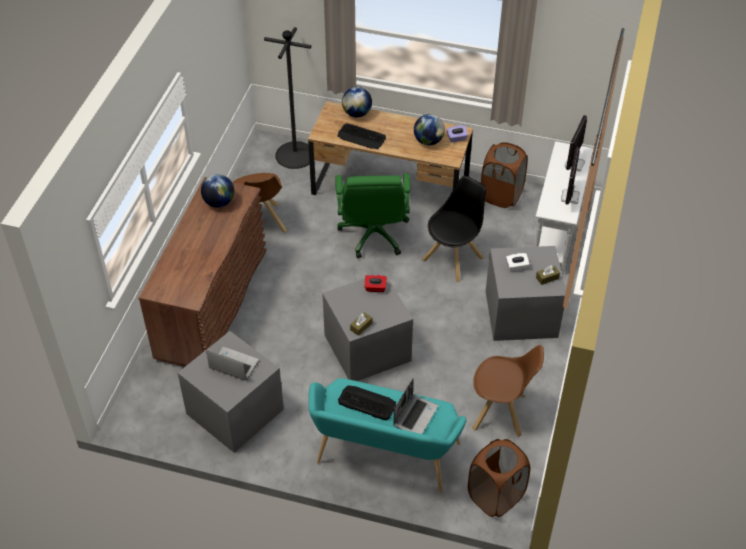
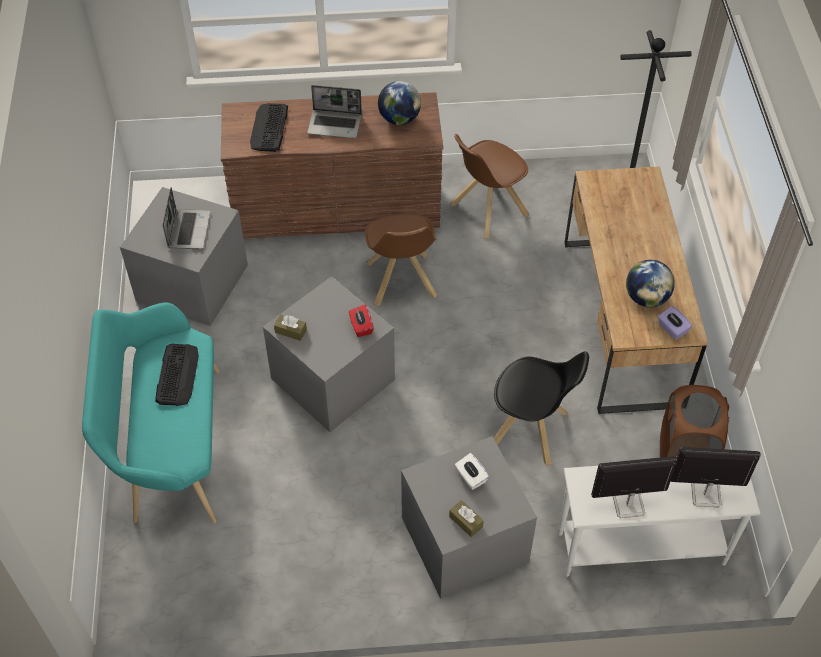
camera: 70 degrees right, 5 degrees up
green office chair [335,173,411,258] -> none
keyboard [338,123,386,149] -> keyboard moved to [250,103,288,152]
globe [342,87,372,117] -> none
laptop [393,378,438,434] -> laptop moved to [307,85,362,138]
brown laundry basket [468,439,530,517] -> none
brown chair [472,345,544,437] -> brown chair moved to [365,214,437,306]

